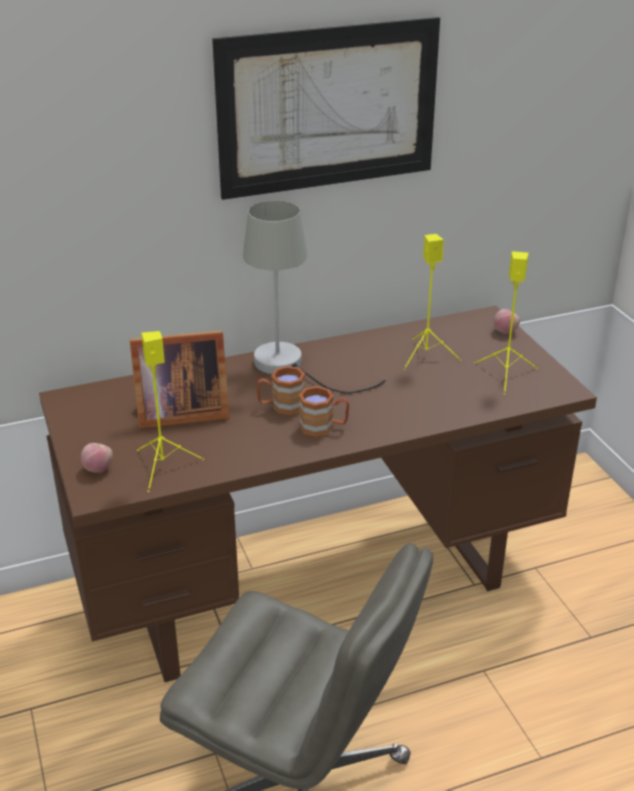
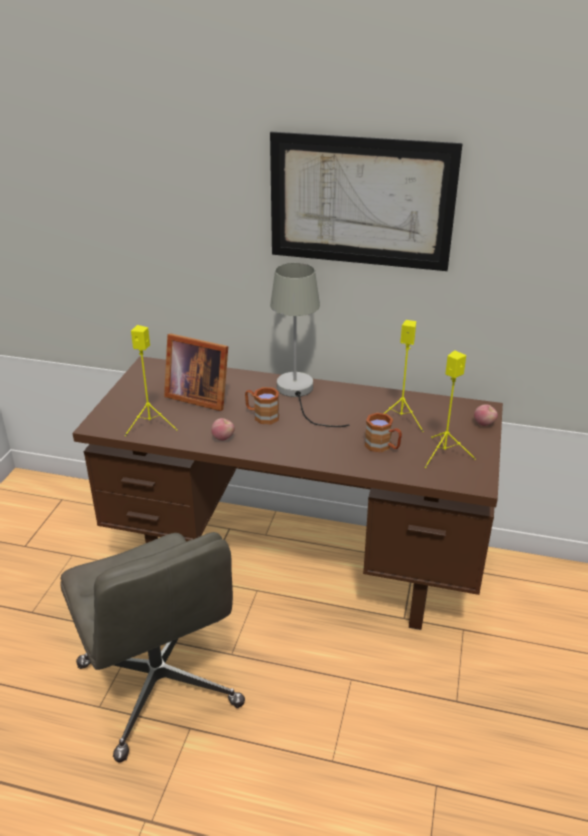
camera: 35 degrees right, 0 degrees up
apple [81,443,113,473] -> apple moved to [211,418,235,441]
brown mug [299,386,349,437] -> brown mug moved to [365,413,402,453]

